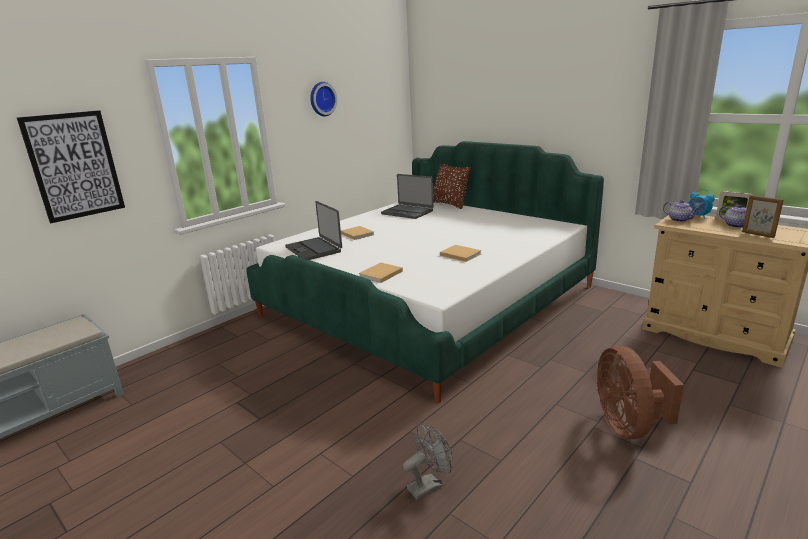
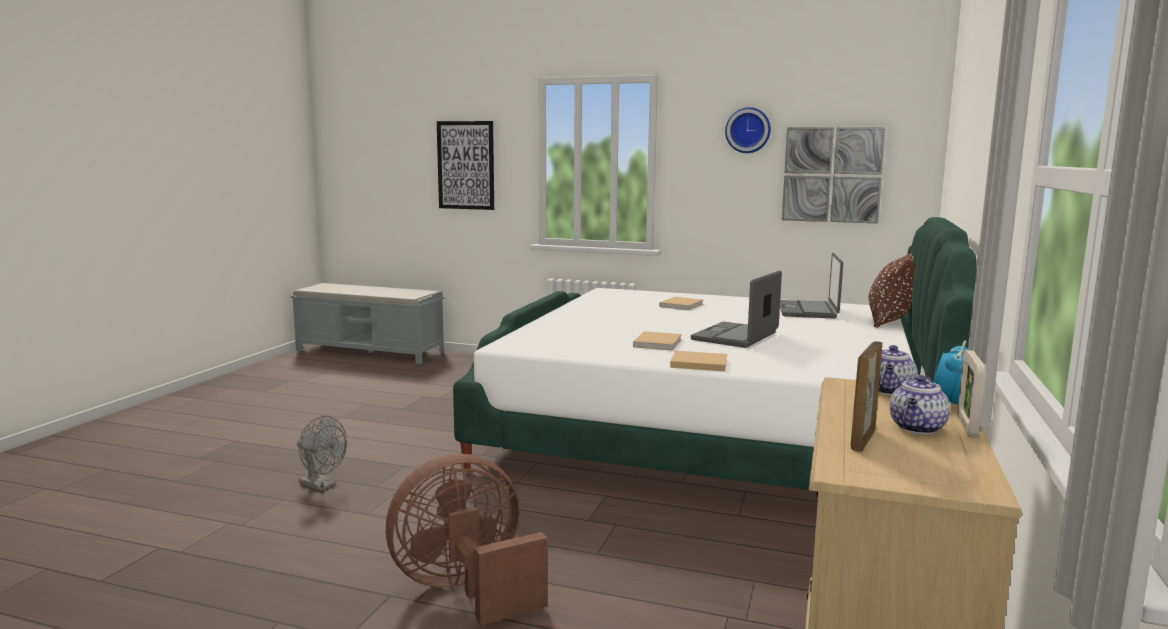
camera: 65 degrees right, 10 degrees down
laptop [285,201,342,260] -> laptop moved to [691,271,782,348]
beige book [358,263,403,283] -> beige book moved to [670,351,727,371]
none -> picture [782,127,886,223]

